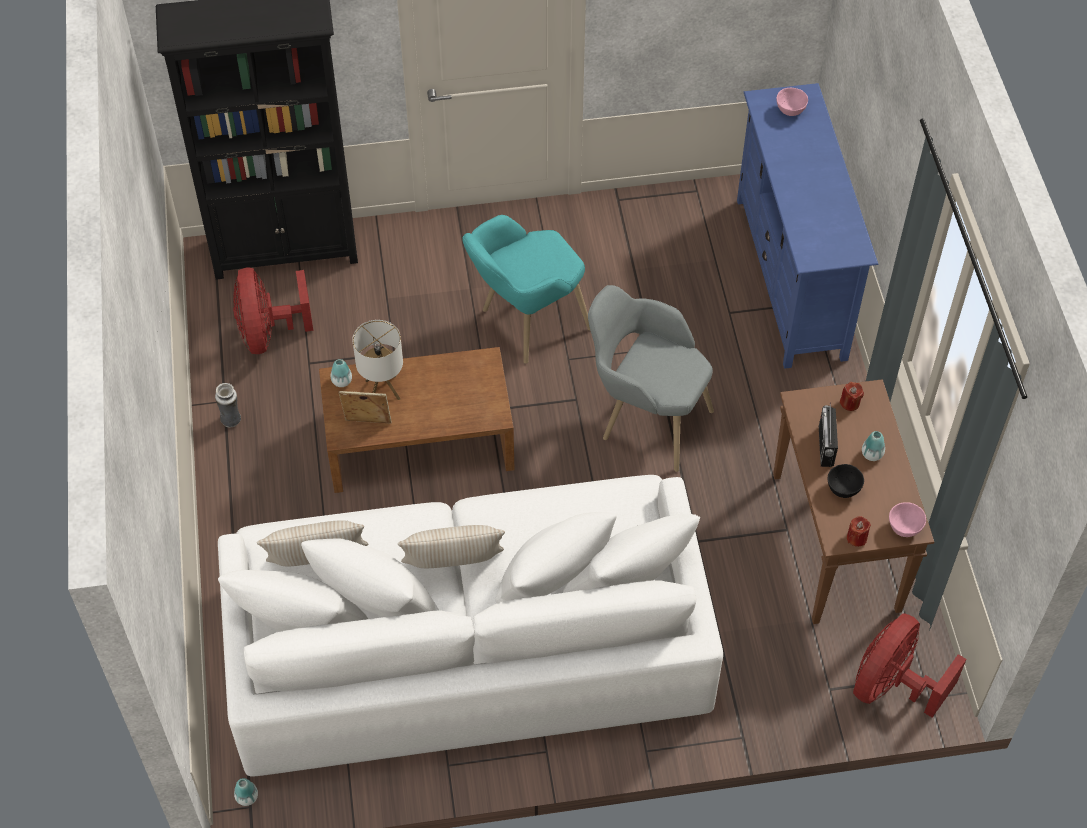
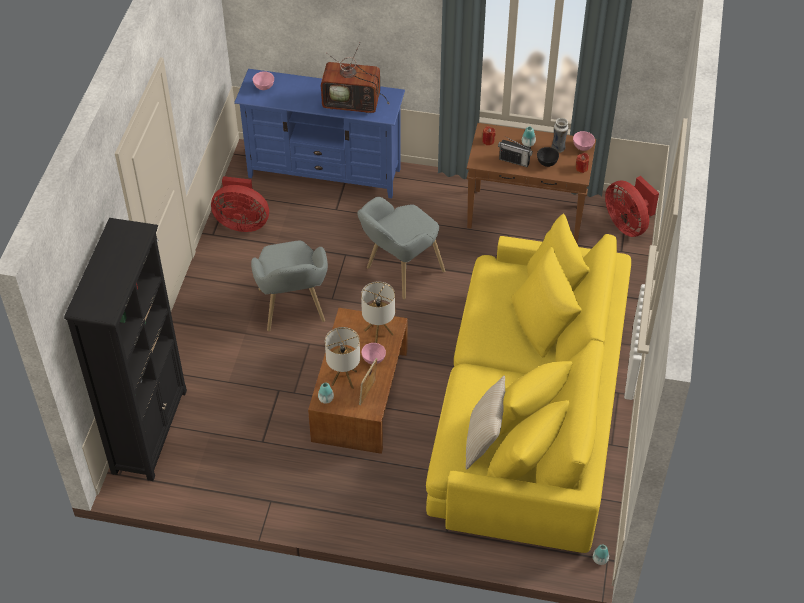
camera: 70 degrees left, 5 degrees down
vase [215,383,241,428] -> vase moved to [551,118,569,153]
white sofa [218,475,723,776] -> yellow sofa [426,214,631,553]
red fan [233,268,313,354] -> red fan moved to [211,176,269,232]
beige pillow [398,525,505,568] -> none
turquoise armchair [462,215,590,364] -> grey armchair [251,240,328,331]
none -> television [321,43,390,113]
none -> table lamp [361,281,395,343]
none -> pink bowl [362,343,386,364]

